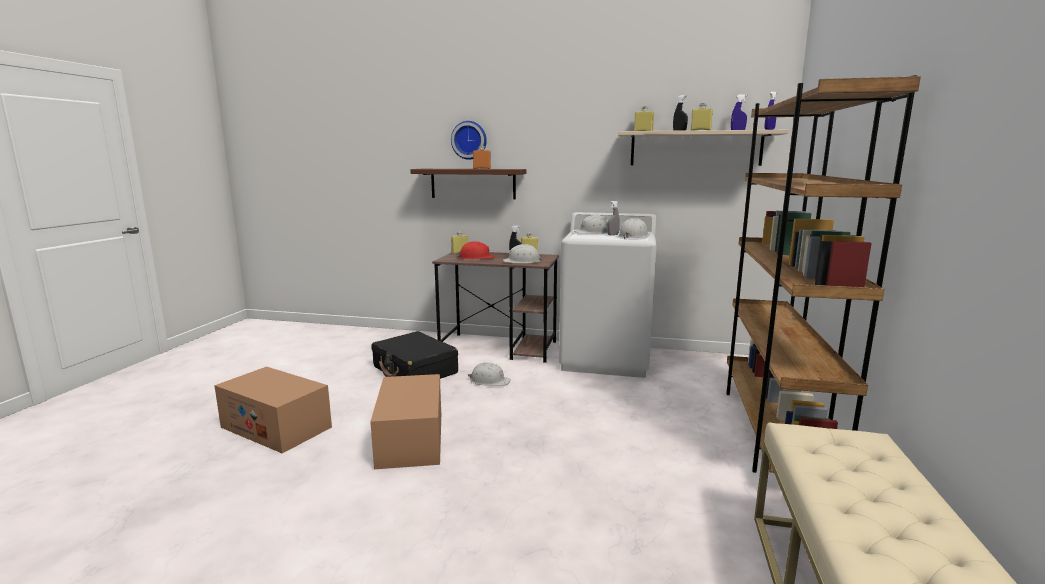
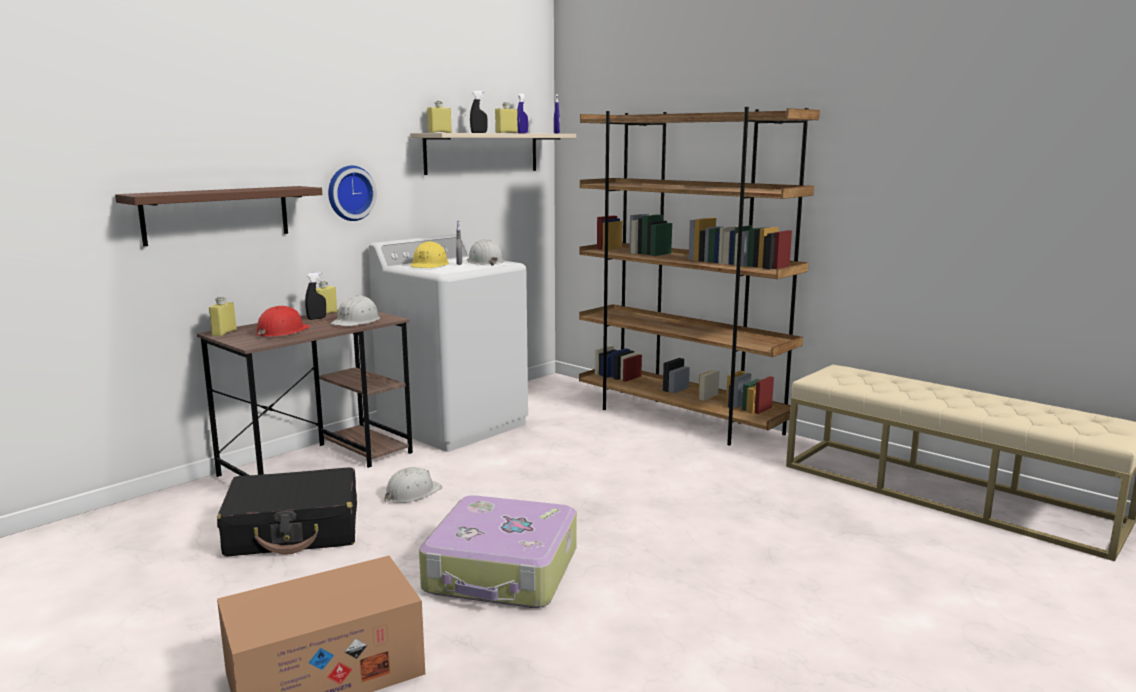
camera: 60 degrees left, 0 degrees up
cardboard box [370,374,441,469] -> suitcase [419,495,577,608]
wall clock [451,121,487,160] -> wall clock moved to [328,165,377,221]
orange bottle [473,145,491,169] -> none
white hard hat [574,215,608,234] -> yellow hard hat [411,241,449,268]

